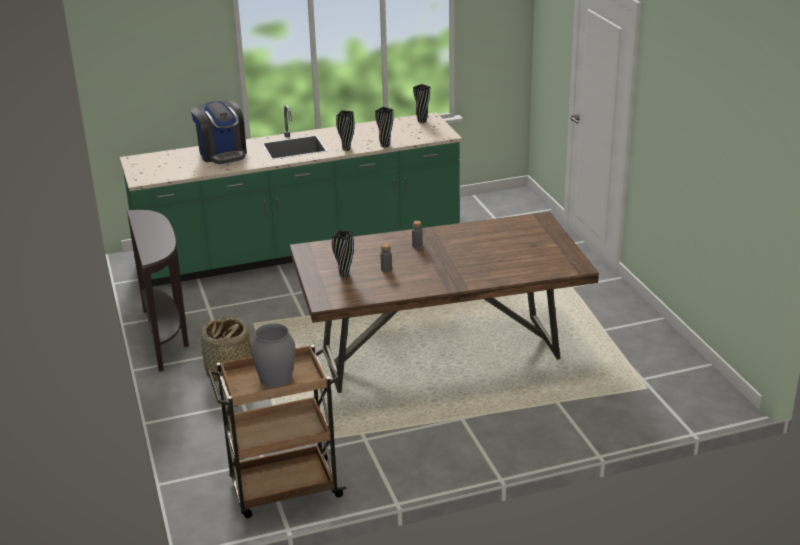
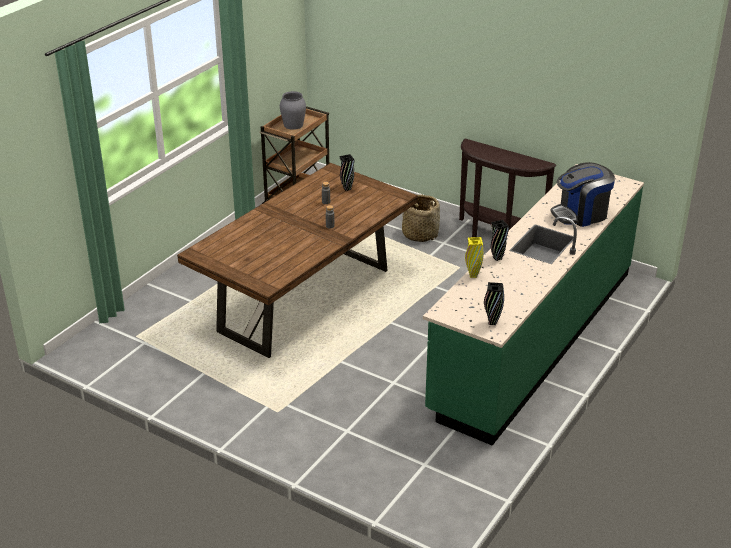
camera: 140 degrees right, 5 degrees up
coffee machine [191,101,247,164] -> coffee machine turned 45 degrees counterclockwise [550,162,615,227]
black vase [375,107,393,148] -> yellow vase [465,237,484,278]

